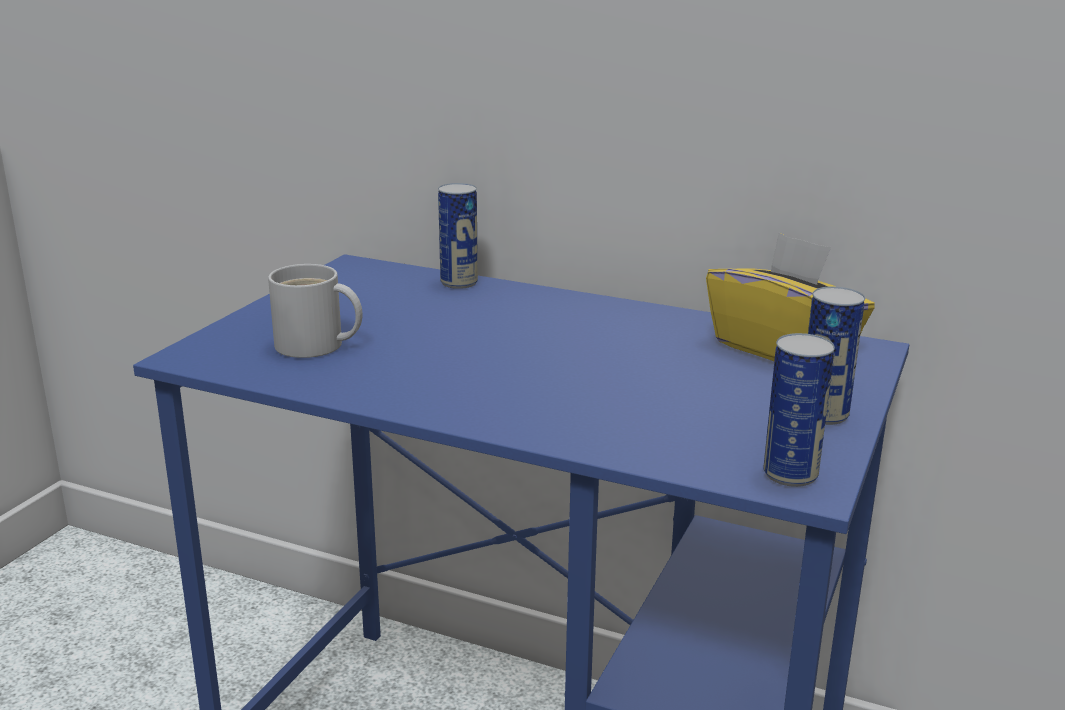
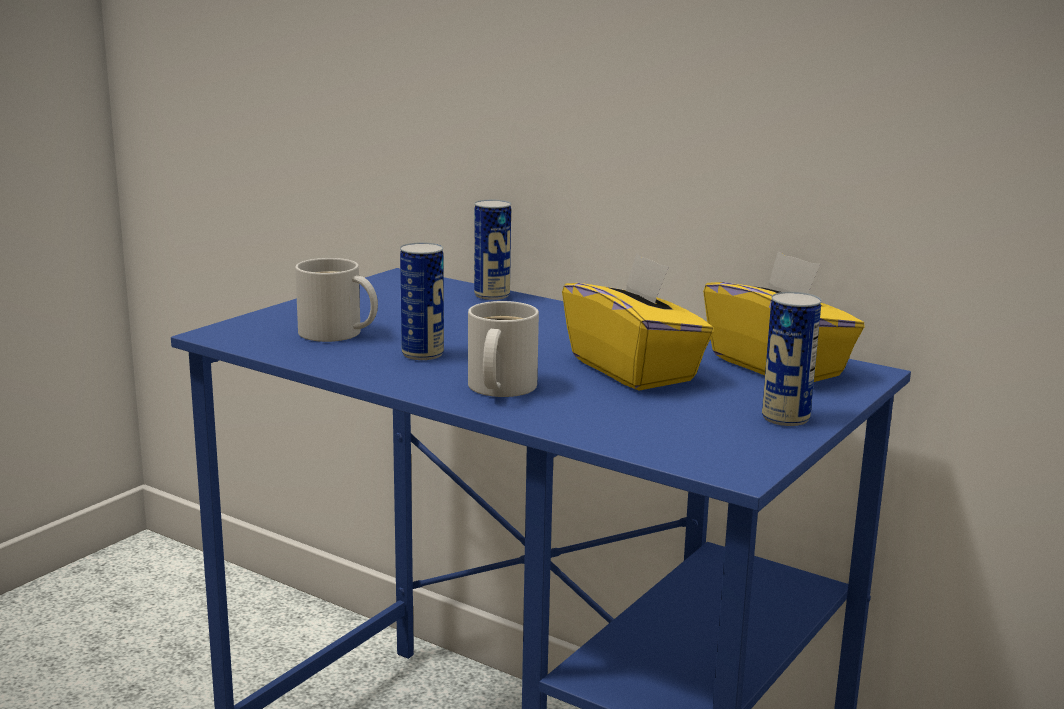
camera: 10 degrees right, 5 degrees down
can [763,333,835,487] -> can moved to [400,242,444,360]
none -> white mug [468,301,539,397]
none -> yellow tissue box [562,253,714,391]

